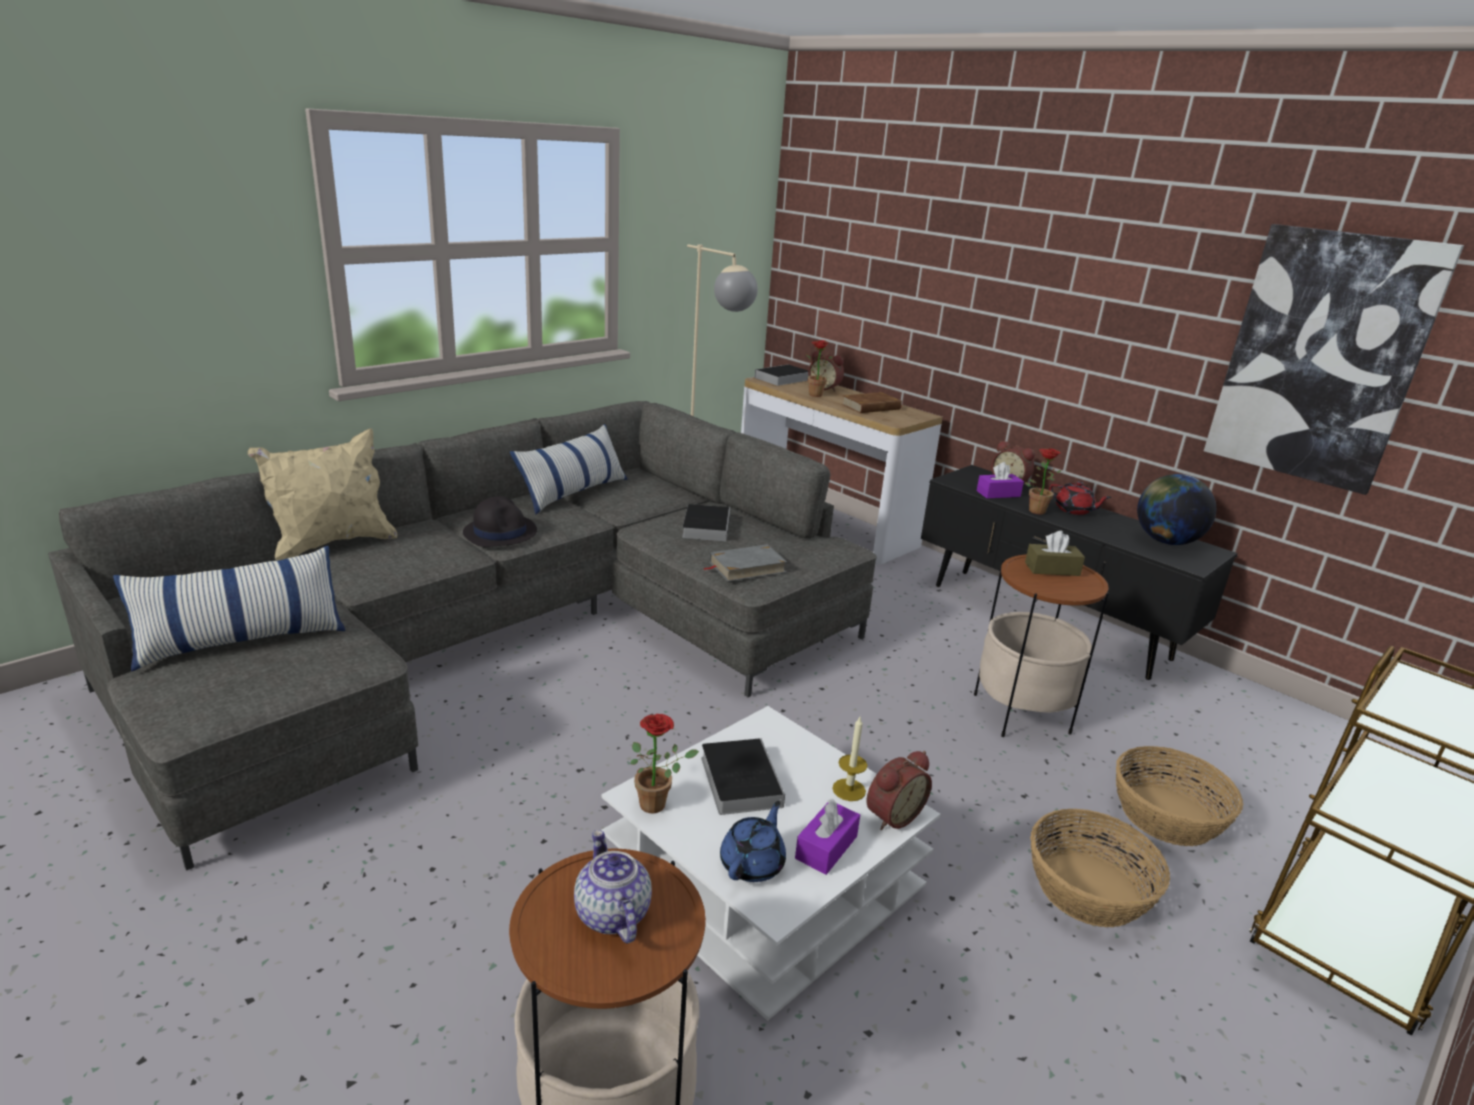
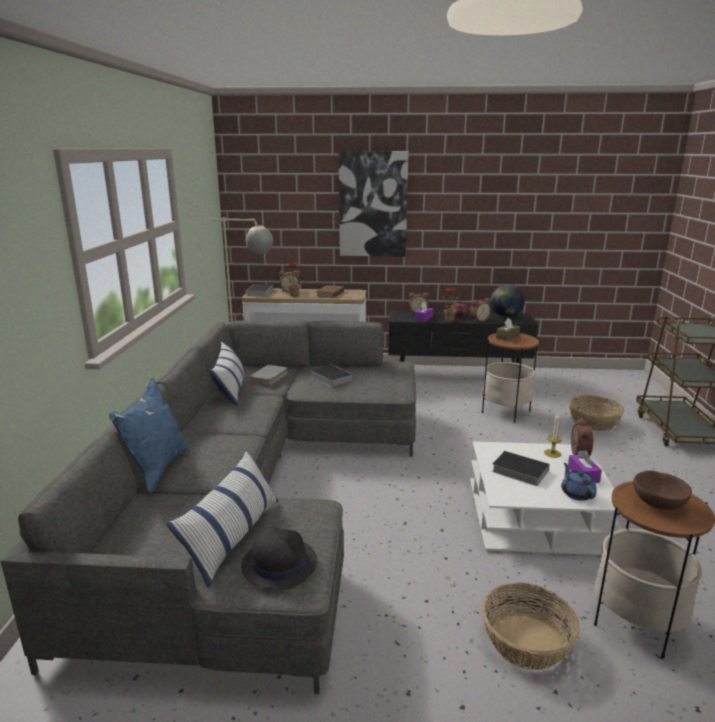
camera: 40 degrees left, 5 degrees down
beige pillow [248,428,397,561] -> blue pillow [109,378,188,493]
black hat [463,496,537,547] -> black hat moved to [241,527,317,590]
teapot [574,830,652,944] -> brown bowl [633,471,692,510]
potted plant [630,714,699,813] -> none
grey book [703,544,787,582] -> grey book moved to [249,365,288,386]
basket [1030,809,1170,927] -> basket moved to [482,583,580,670]
picture [1204,224,1464,495] -> picture moved to [339,151,409,257]
none -> alarm clock [470,298,492,322]

